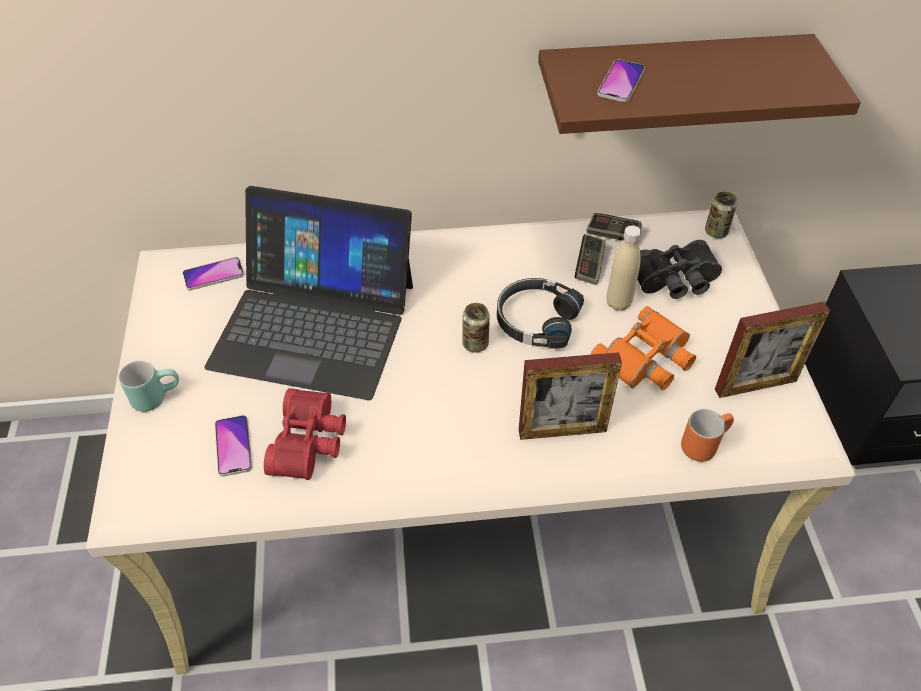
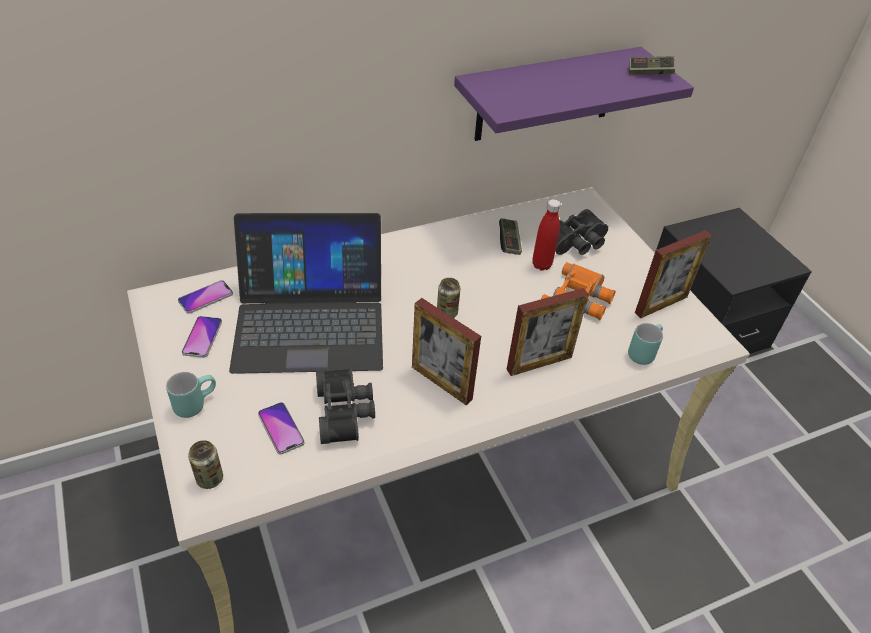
camera: 20 degrees left, 5 degrees down
red binoculars [264,388,346,480] -> black binoculars [316,369,375,444]
black headphones [497,278,584,349] -> none
brown shelf [538,34,861,134] -> purple shelf [454,47,694,141]
game controller [587,213,642,241] -> game controller moved to [629,57,675,75]
phone [597,59,645,102] -> phone moved to [182,316,222,358]
beige bottle [606,225,642,311] -> red bottle [532,199,561,271]
orange mug [681,409,734,462] -> turquoise mug [628,323,663,365]
can [705,192,737,238] -> can moved to [188,440,223,489]
none -> picture frame [412,298,481,405]

